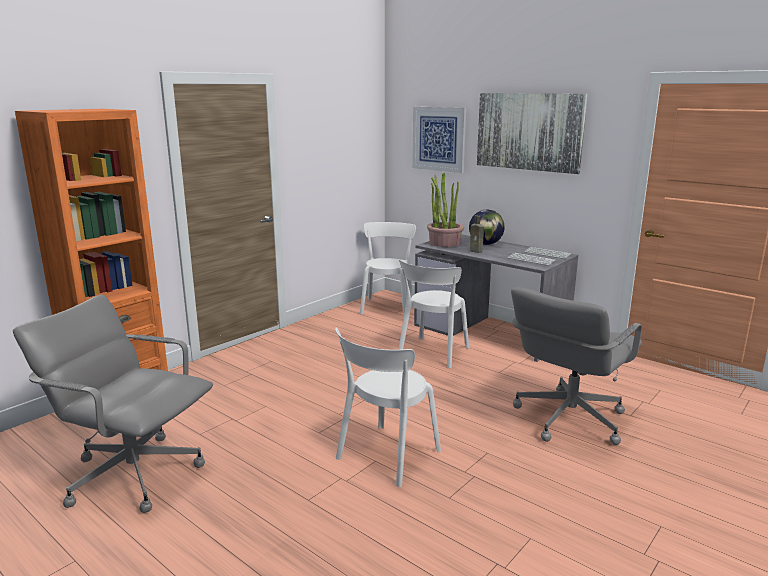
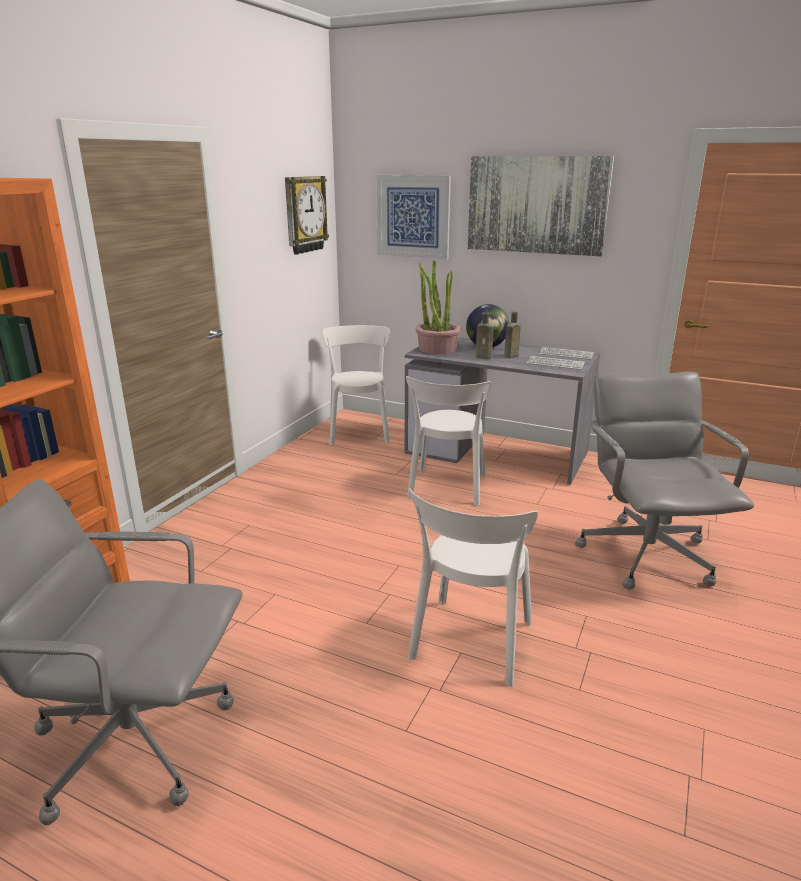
camera: 15 degrees left, 5 degrees up
grey office chair [511,287,642,445] -> grey office chair turned 150 degrees clockwise [575,372,754,589]
none -> wall clock [285,176,329,255]
none -> brown bottle [504,312,521,358]

